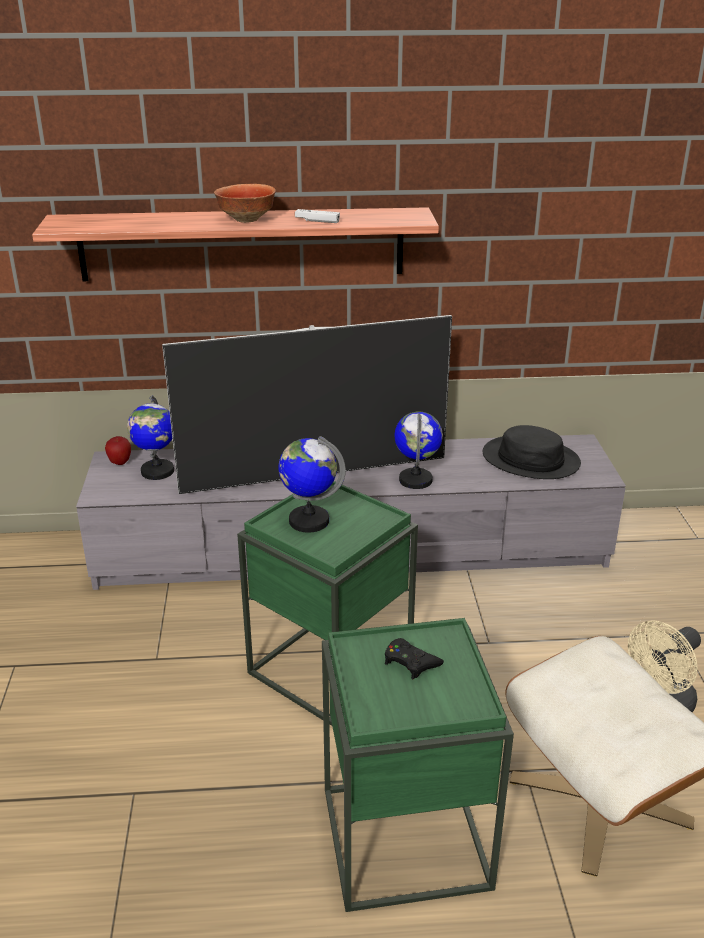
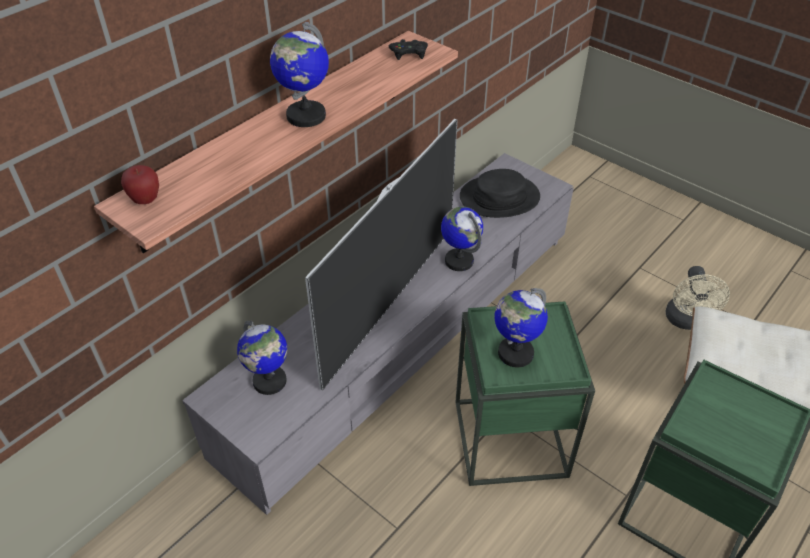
camera: 45 degrees left, 15 degrees up
apple [105,436,131,465] -> apple moved to [121,165,159,204]
bowl [214,184,276,223] -> globe [270,22,329,127]
white game controller [295,209,340,223] -> none
black game controller [385,638,444,679] -> black game controller moved to [389,39,428,60]

